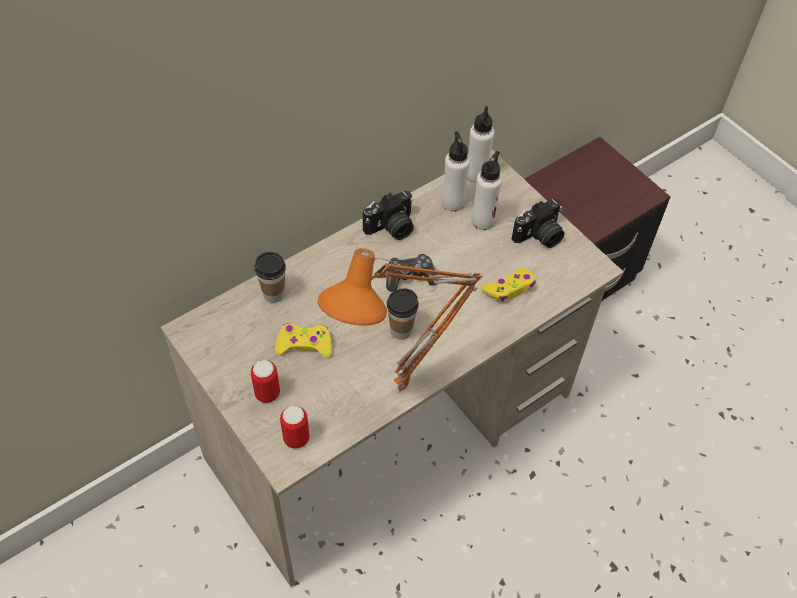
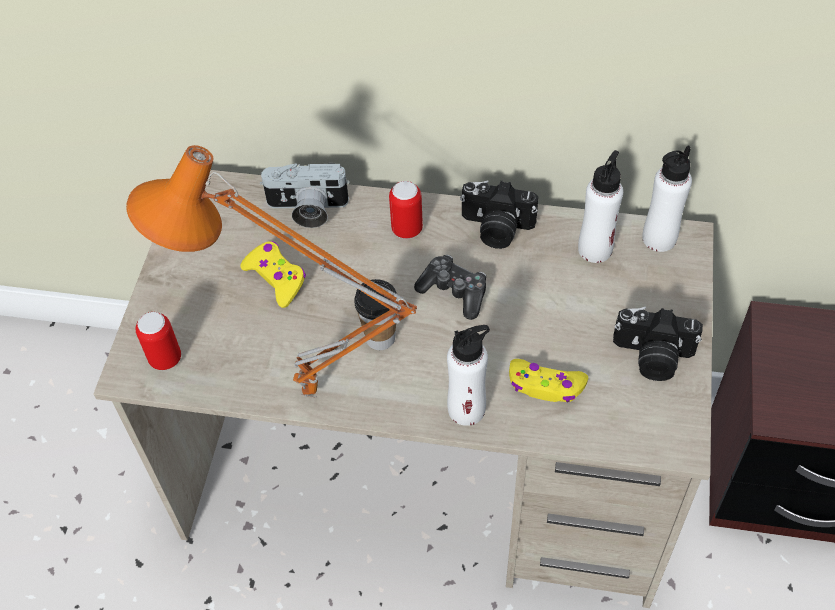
camera: 50 degrees right, 0 degrees up
can [251,360,280,403] -> can moved to [389,181,423,239]
cup [255,252,286,303] -> camera [260,163,350,228]
white bottle [471,151,502,230] -> white bottle moved to [447,325,490,426]

